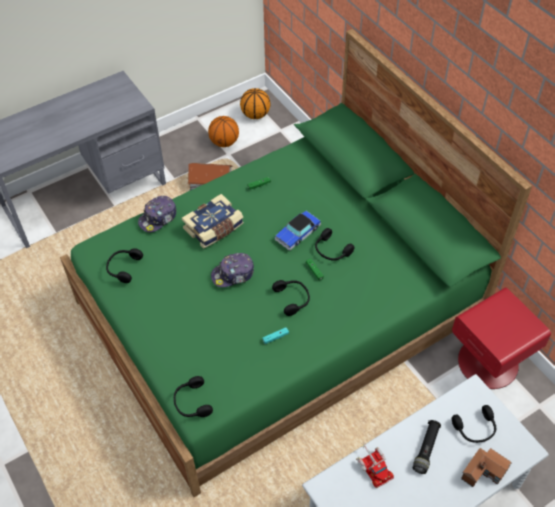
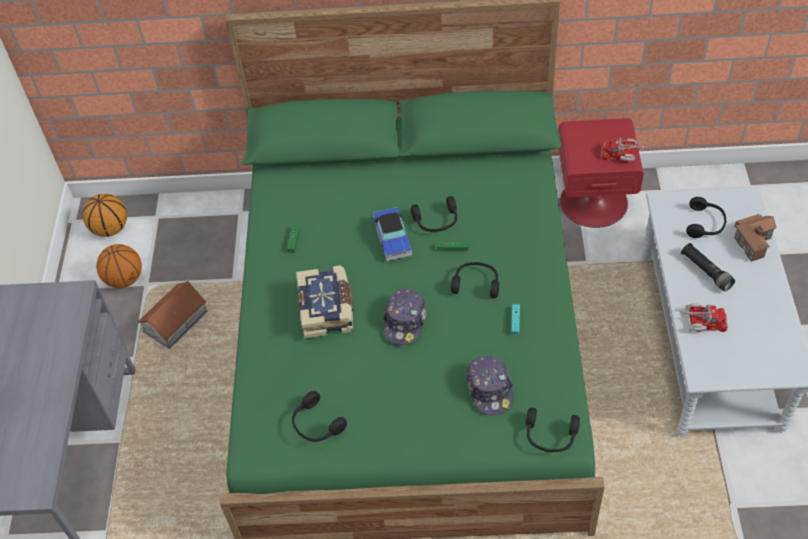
camera: 55 degrees left, 0 degrees up
cap [138,196,177,232] -> cap moved to [466,356,513,415]
none -> toy truck [601,138,647,163]

